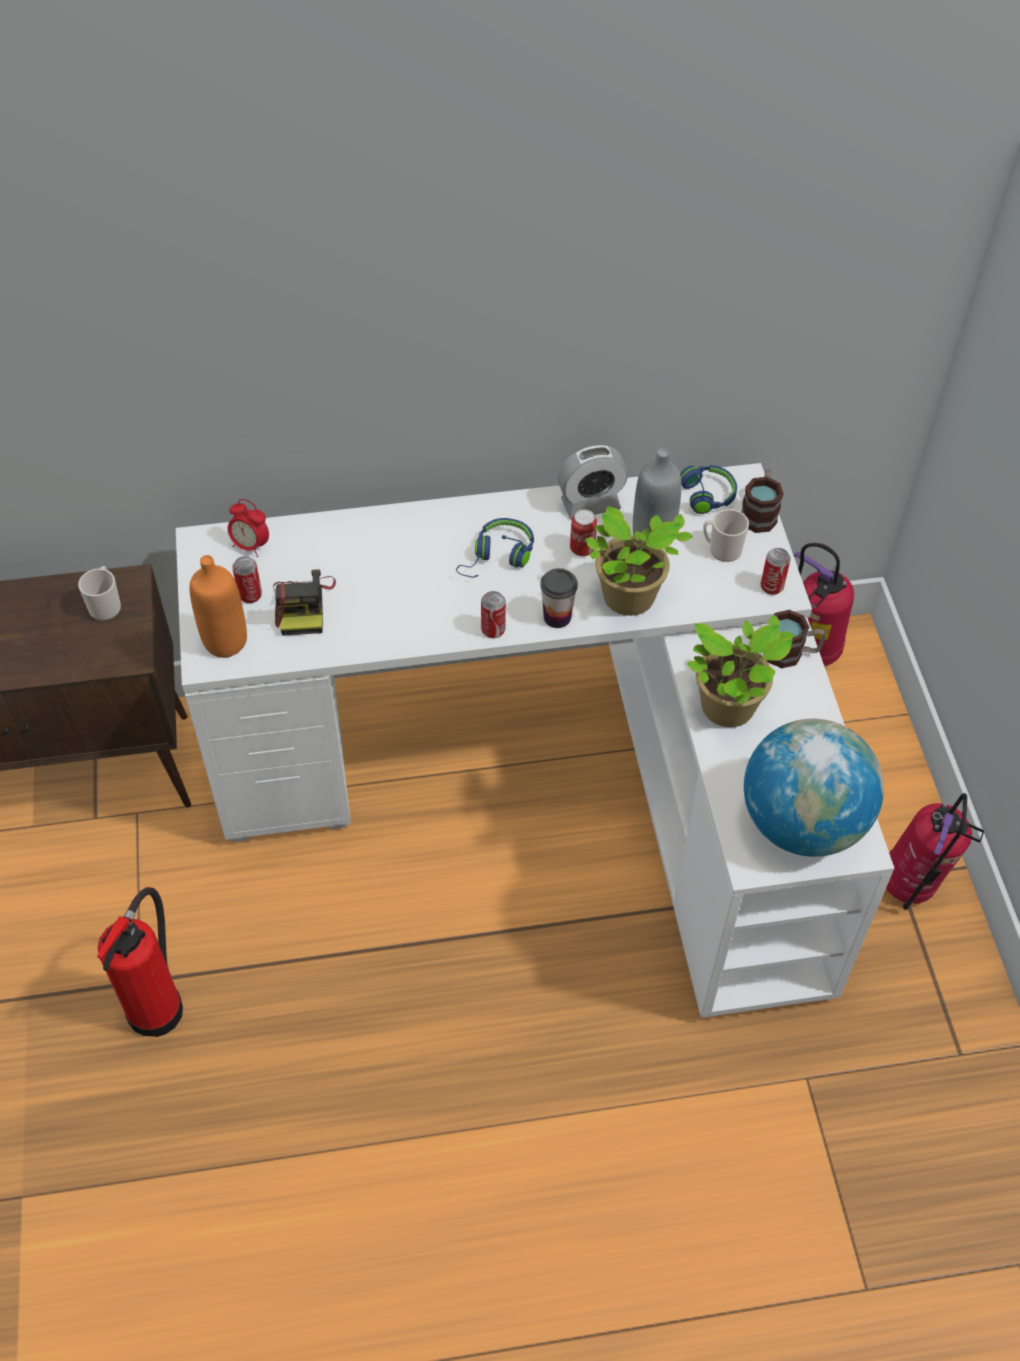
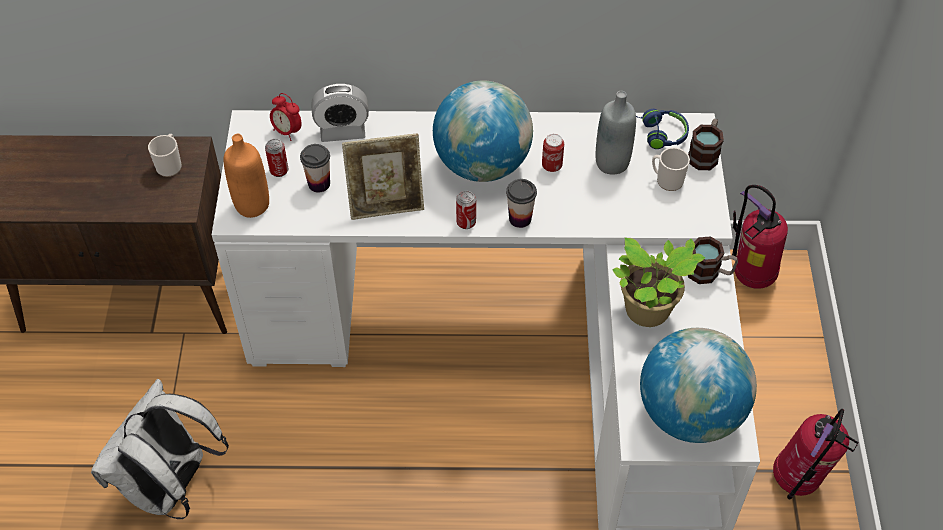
camera: 10 degrees right, 0 degrees up
fire extinguisher [97,887,183,1037] -> white backpack [91,379,229,519]
camera [273,569,336,636] -> cup [300,144,330,192]
blue headphones [456,518,534,578] -> globe [433,81,533,182]
alarm clock [558,445,628,519] -> alarm clock moved to [311,84,369,142]
potted plant [586,506,693,616] -> none
can [761,548,791,595] -> none
none -> picture frame [342,133,424,220]

